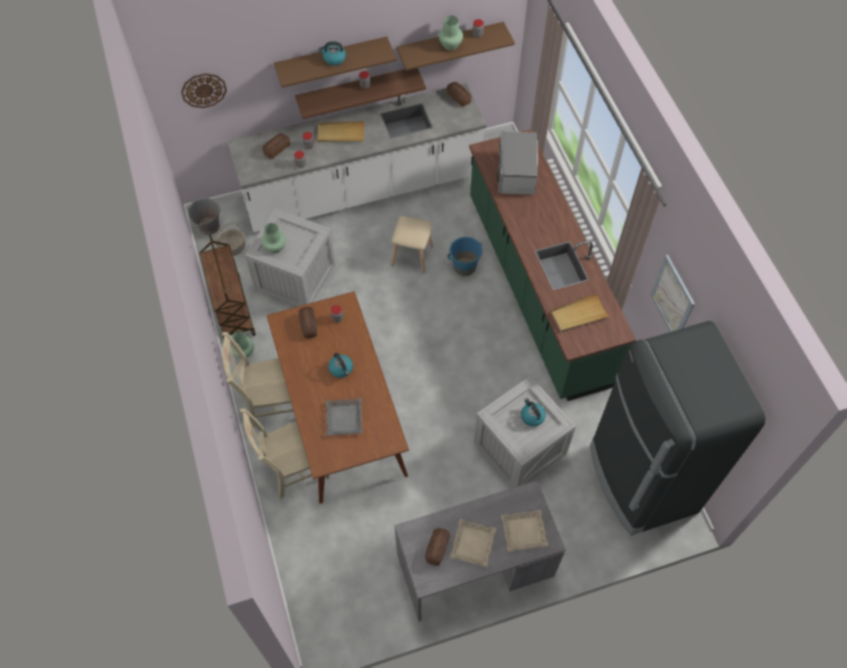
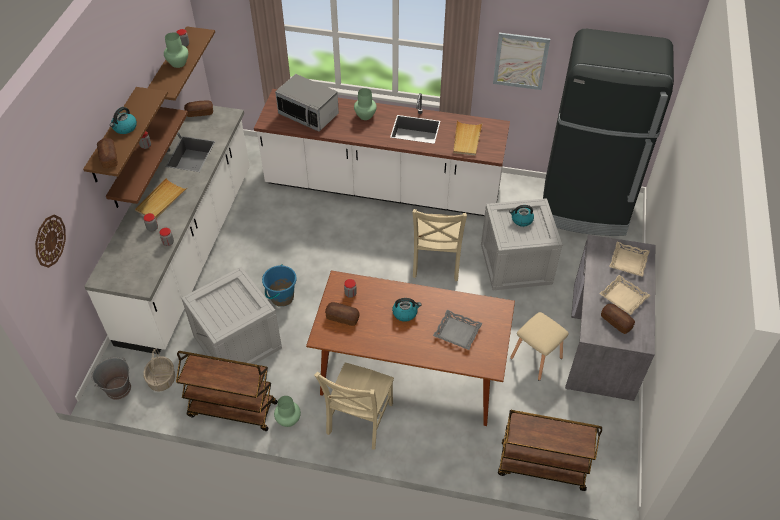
camera: 60 degrees left, 10 degrees down
beige chair [240,408,330,499] -> beige chair moved to [412,209,467,281]
bread [262,134,290,159] -> bread moved to [97,138,118,168]
green vase [262,223,286,253] -> green vase moved to [354,88,377,120]
beige stool [391,216,433,273] -> beige stool moved to [510,312,569,381]
blue bucket [447,237,482,276] -> blue bucket moved to [262,264,297,307]
green counter [469,130,636,401] -> white counter [254,89,510,216]
none -> brown cart [498,410,602,491]

